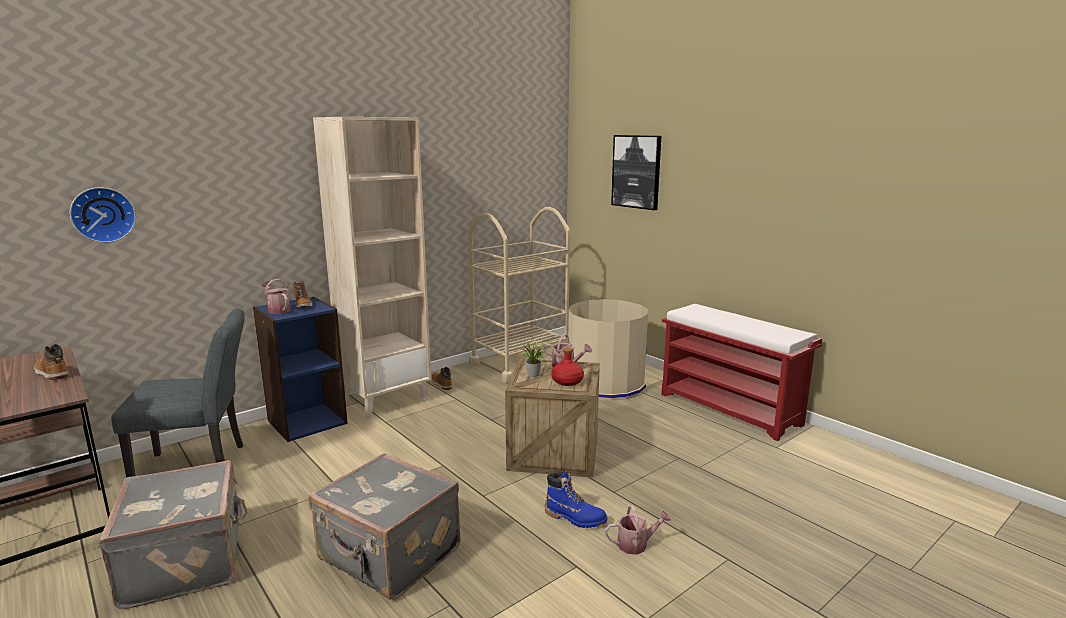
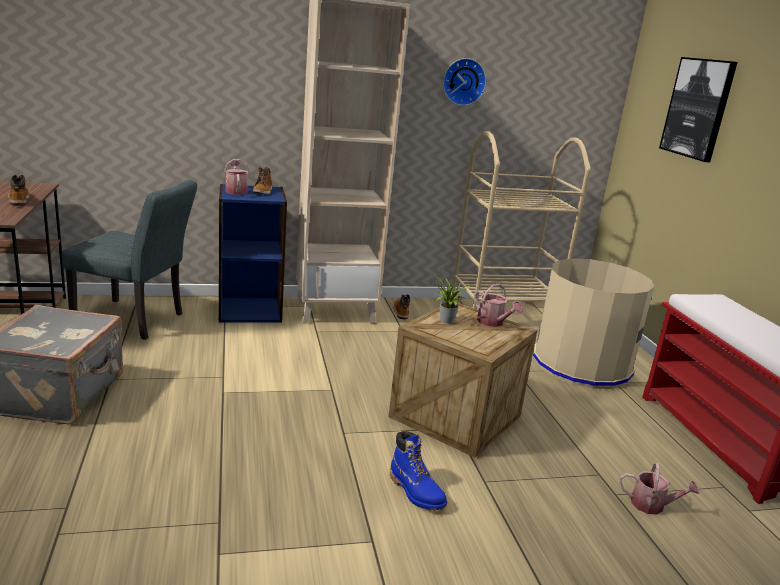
camera: 25 degrees right, 5 degrees up
wall clock [70,187,136,243] -> wall clock moved to [443,58,486,106]
grey suitcase [308,453,461,600] -> none
red bottle [551,348,584,386] -> none
watering can [605,506,671,555] -> watering can moved to [619,463,699,515]

